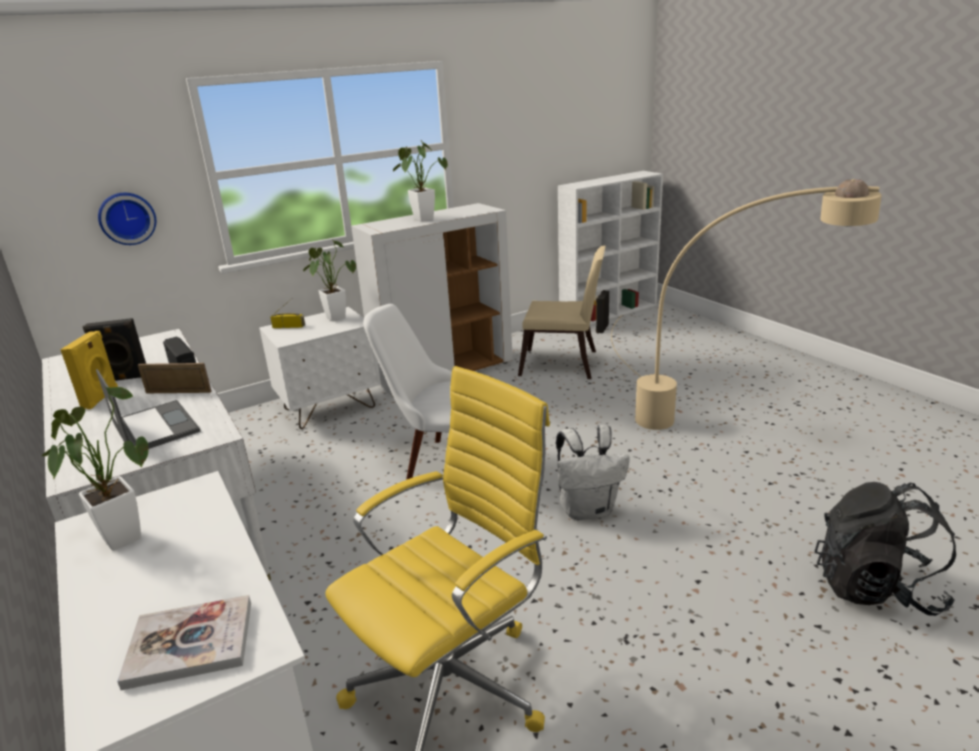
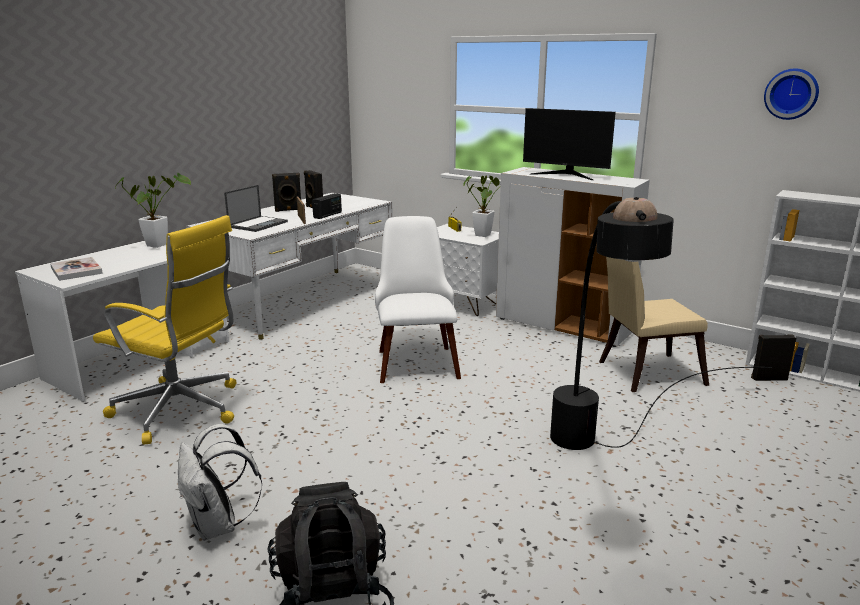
camera: 65 degrees right, 5 degrees down
yellow speaker [60,331,118,409] -> black speaker [272,173,301,212]
wall clock [98,193,156,245] -> wall clock moved to [764,69,819,120]
potted plant [393,140,448,222] -> monitor [523,108,616,180]
beige chair [518,245,606,379] -> beige chair turned 90 degrees clockwise [599,257,709,392]
white backpack [556,425,630,520] -> white backpack moved to [178,424,262,541]
beige floor lamp [611,179,882,430] -> black floor lamp [550,197,772,450]

